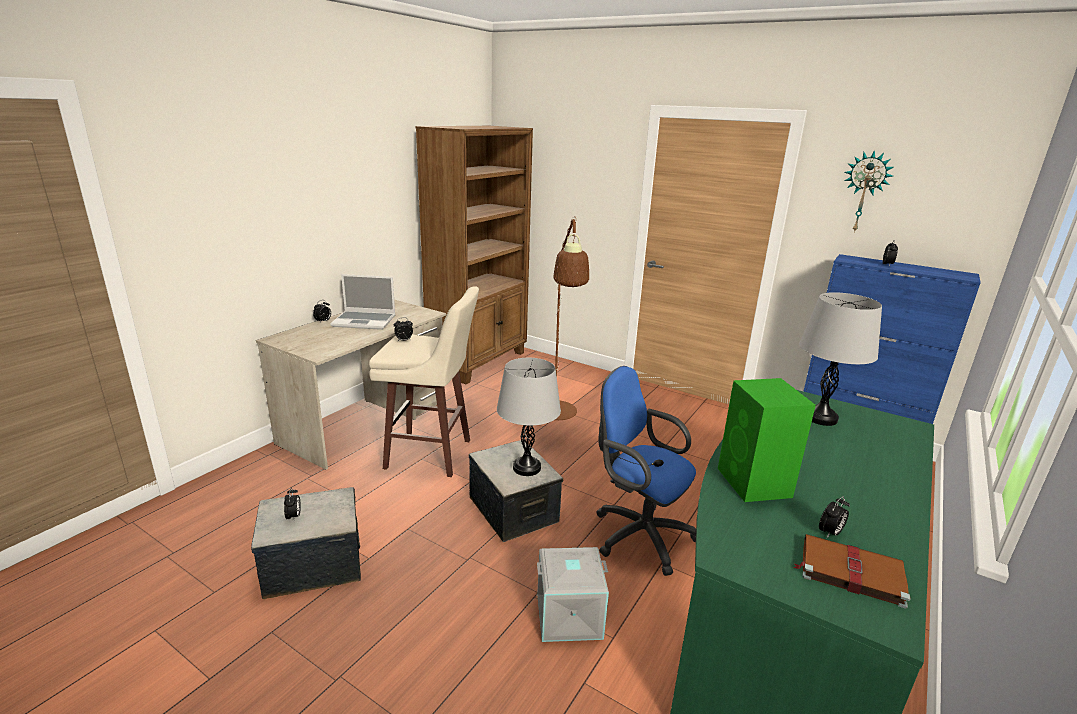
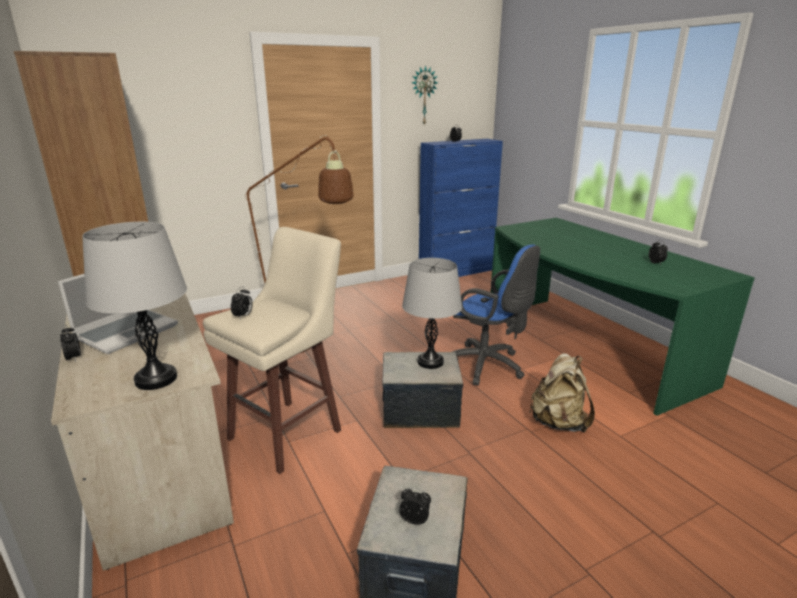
camera: 60 degrees left, 0 degrees up
grey storage box [537,547,609,642] -> beige backpack [530,353,595,433]
blue office chair [596,366,696,576] -> blue office chair turned 120 degrees counterclockwise [452,245,540,386]
green speaker [718,378,816,502] -> none
brown book [793,534,911,609] -> none
grey table lamp [799,292,882,426] -> grey table lamp moved to [82,222,187,390]

